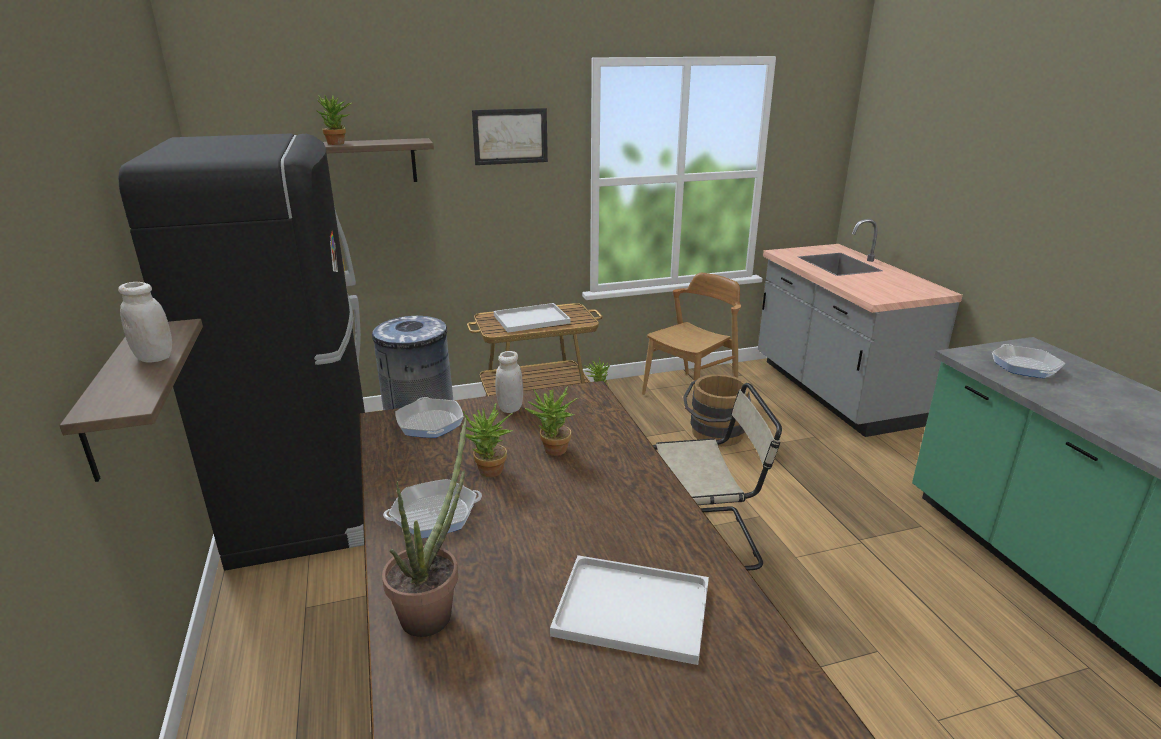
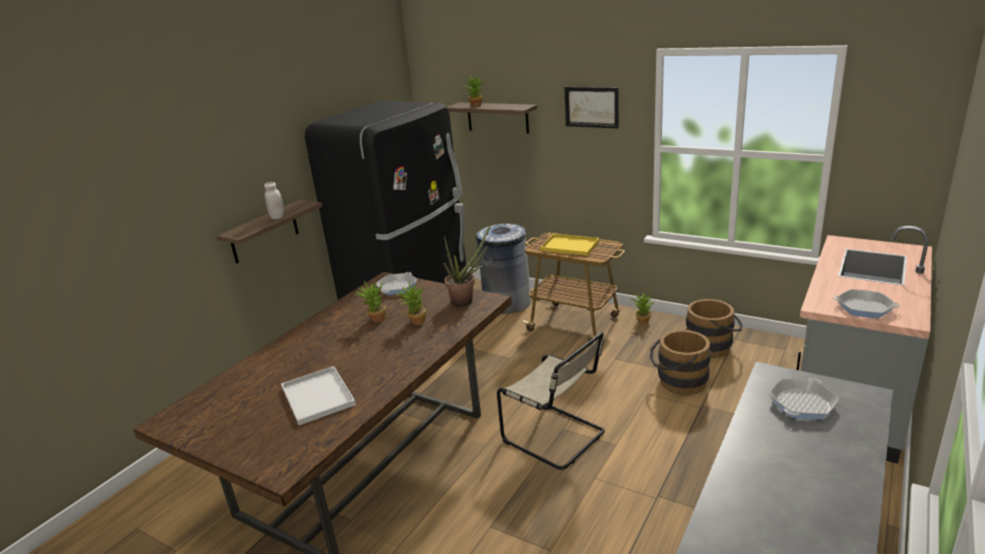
camera: 50 degrees right, 0 degrees up
potted plant [382,418,467,637] -> potted plant moved to [443,224,491,307]
frying pan [383,479,482,538] -> frying pan moved to [833,289,900,318]
white tray [494,303,571,332] -> yellow tray [540,234,599,256]
white jar [495,351,523,413] -> none
brown chair [642,273,741,395] -> brown bucket [686,299,743,358]

